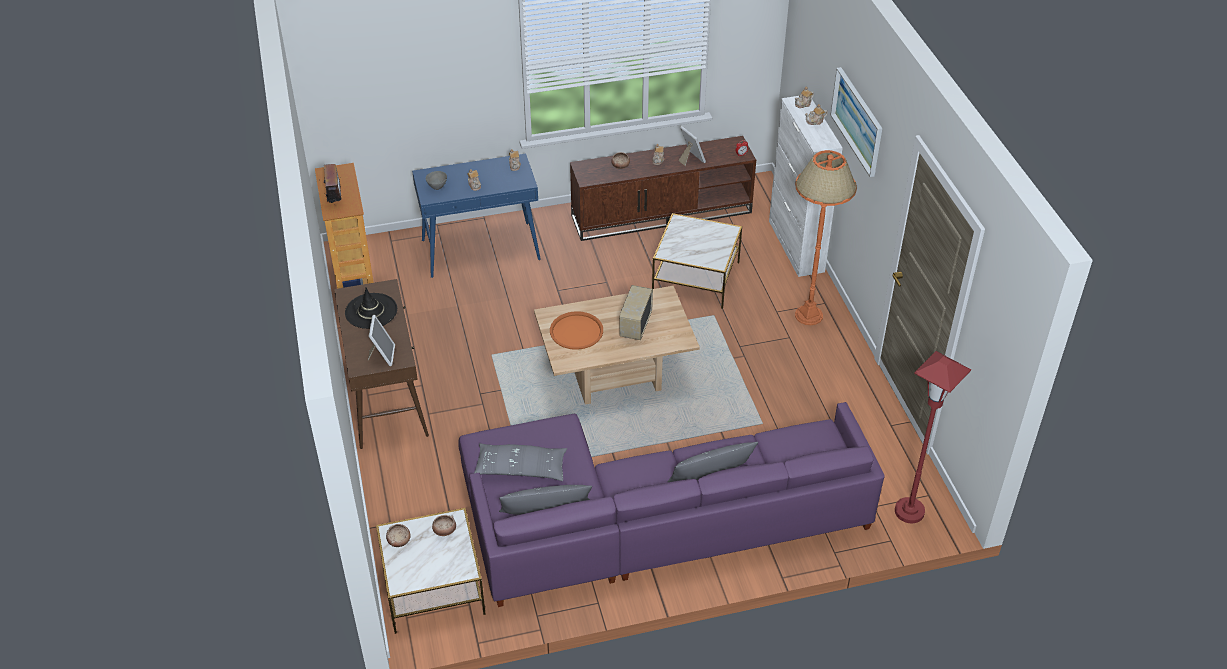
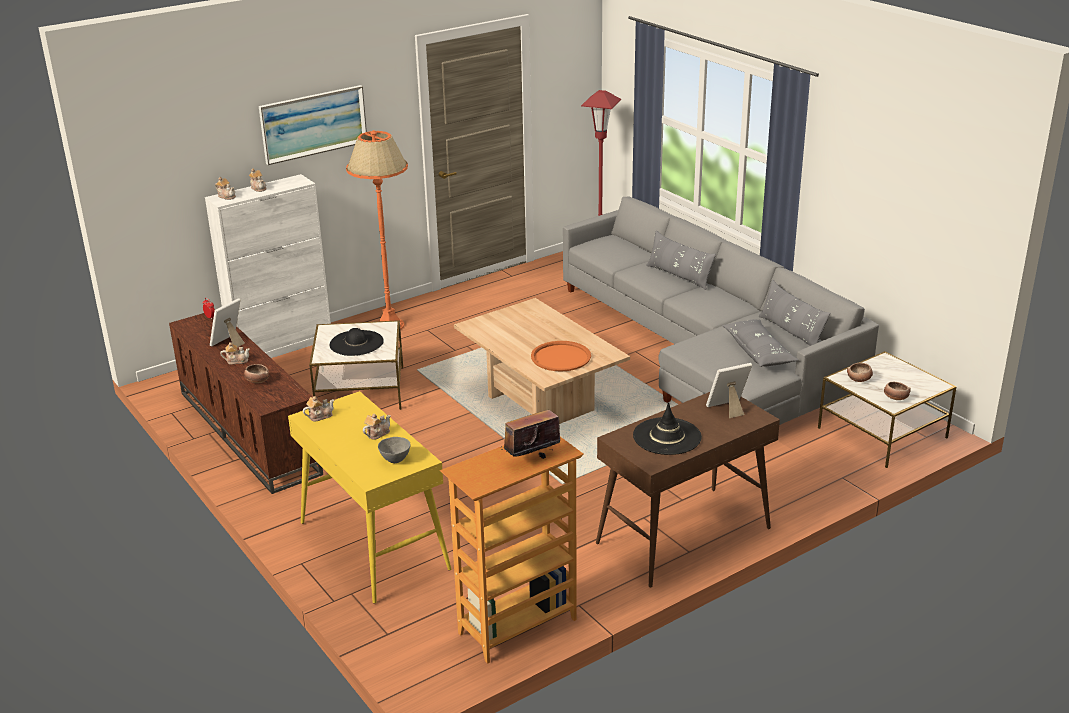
camera: 110 degrees left, 15 degrees down
blue console table [412,154,541,278] -> yellow console table [288,391,451,604]
purple sofa [458,402,884,607] -> grey sofa [563,197,879,425]
radio [619,285,653,340] -> none
none -> black hat [330,328,384,356]

